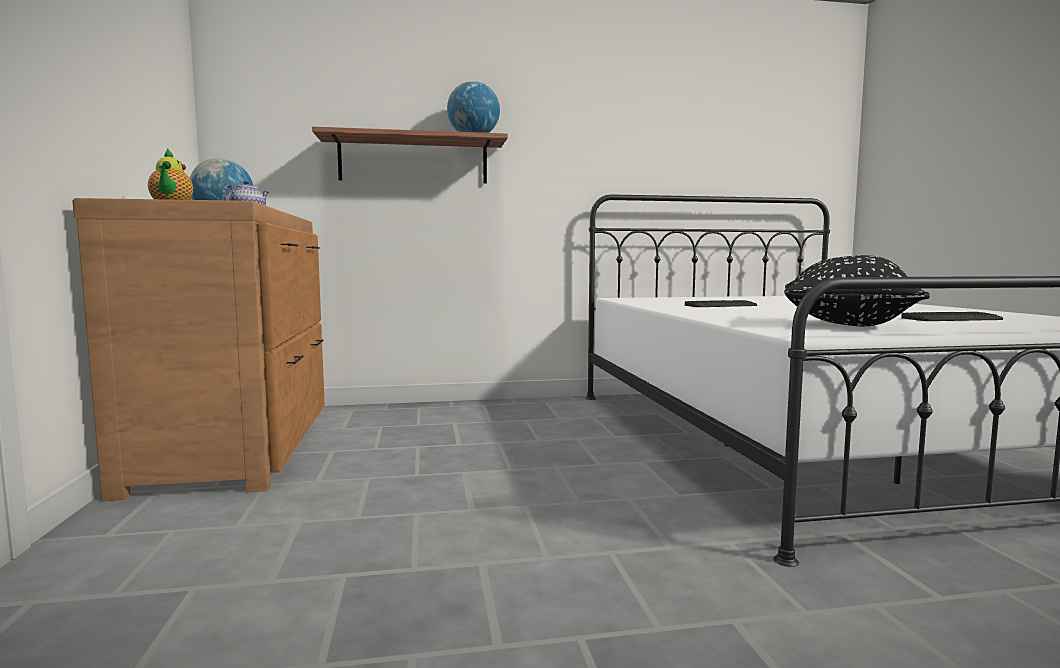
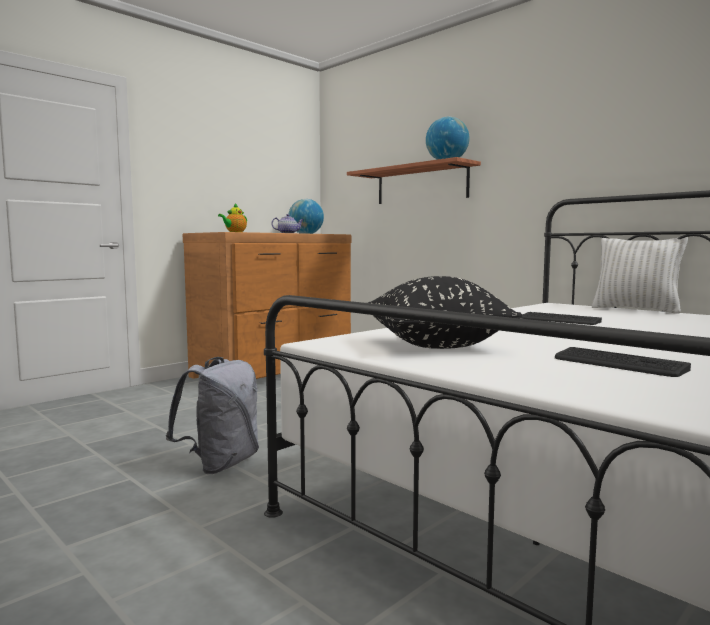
camera: 55 degrees right, 0 degrees up
none -> grey backpack [166,357,259,474]
none -> white pillow [592,237,688,314]

